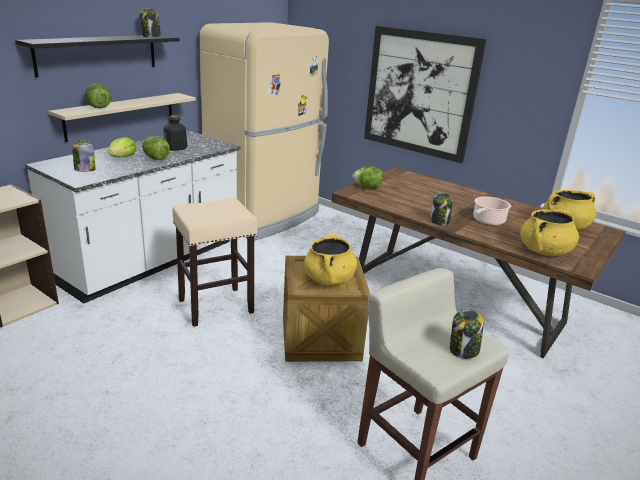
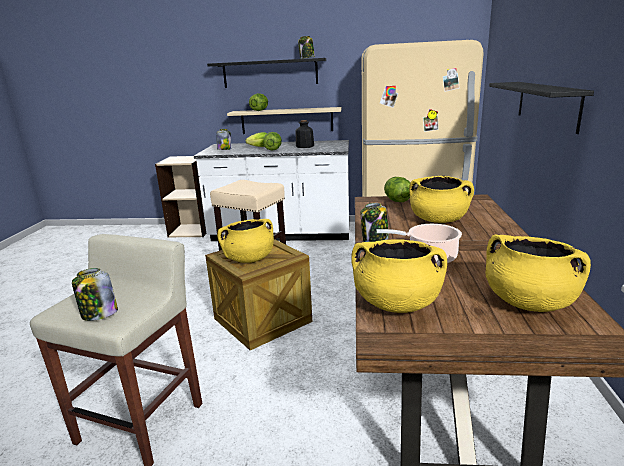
camera: 60 degrees right, 5 degrees down
picture [364,26,486,163] -> black shelf [489,82,594,134]
none -> yellow cooking pot [409,176,474,223]

